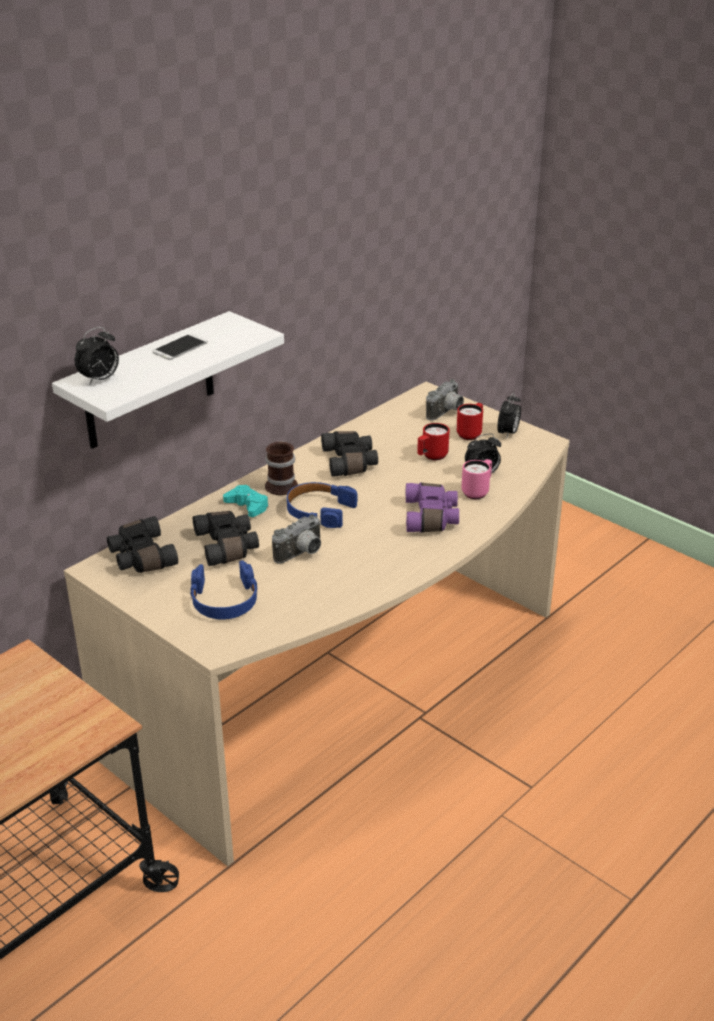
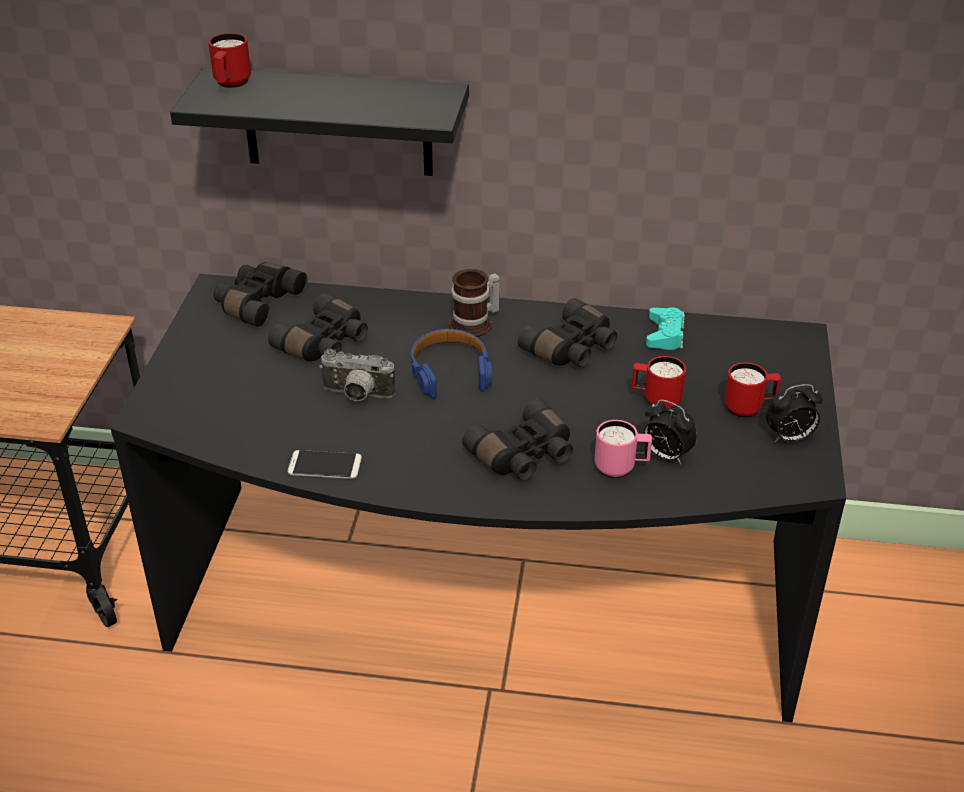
camera: 55 degrees right, 5 degrees up
white shelf [52,311,284,449] -> black shelf [170,68,469,176]
beige desk [64,382,570,866] -> black desk [111,274,846,722]
alarm clock [75,327,119,384] -> red mug [208,33,251,88]
phone [152,334,208,360] -> phone moved to [288,450,362,479]
blue headphones [190,560,257,620] -> none
turquoise game controller [223,485,269,517] -> turquoise game controller moved to [646,307,685,350]
purple binoculars [405,483,459,533] -> black binoculars [462,399,573,480]
camera [426,379,464,420] -> none

